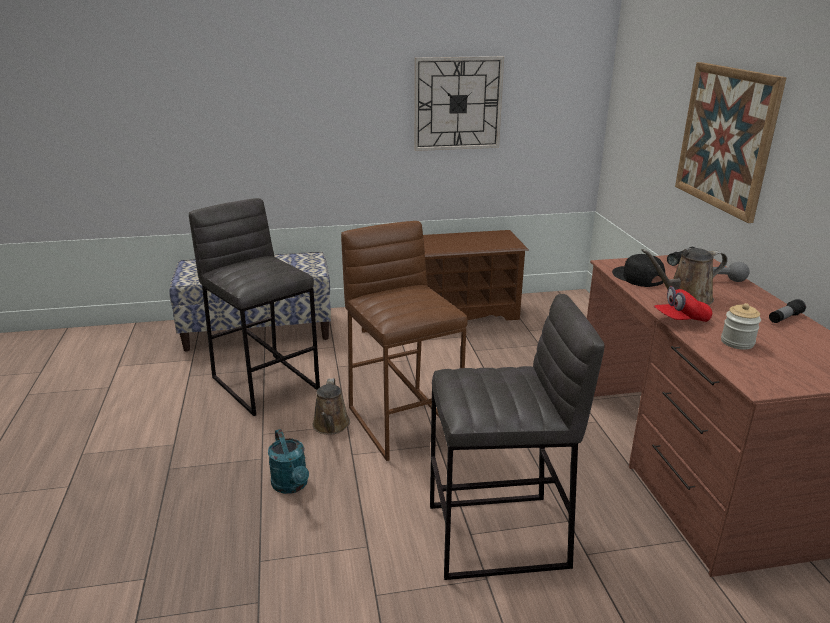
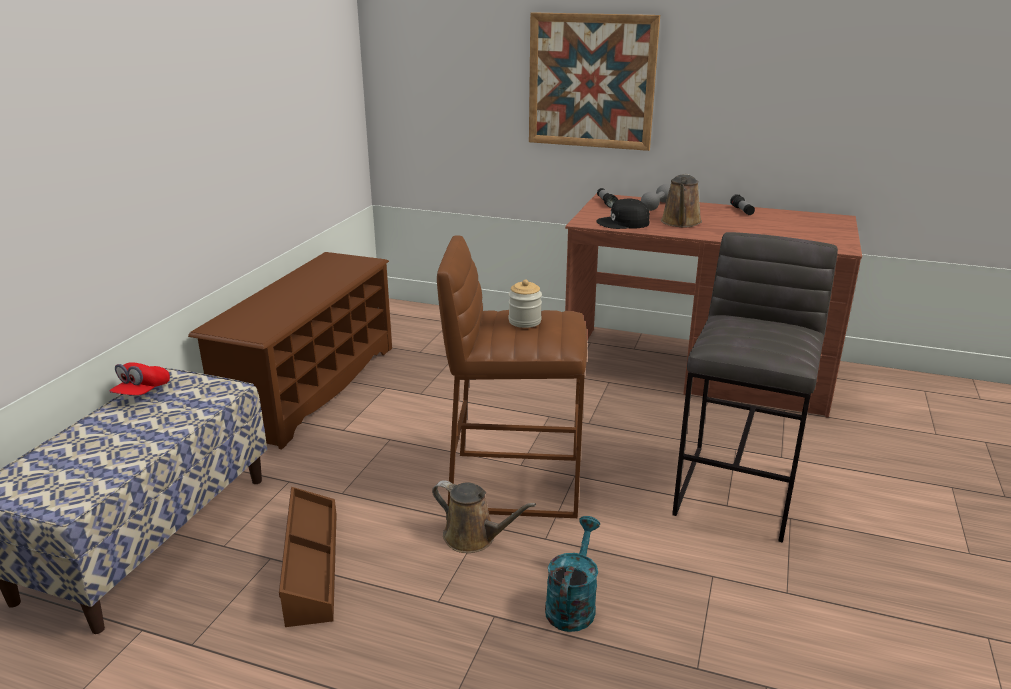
camera: 60 degrees left, 0 degrees up
grey stool [189,198,320,416] -> brown storage box [279,487,337,627]
turquoise watering can [268,429,309,494] -> turquoise watering can turned 75 degrees counterclockwise [545,516,600,632]
wall clock [414,56,504,151] -> none
red cap [654,286,712,322] -> red cap moved to [109,362,170,395]
jar [721,303,761,350] -> jar moved to [509,279,542,328]

